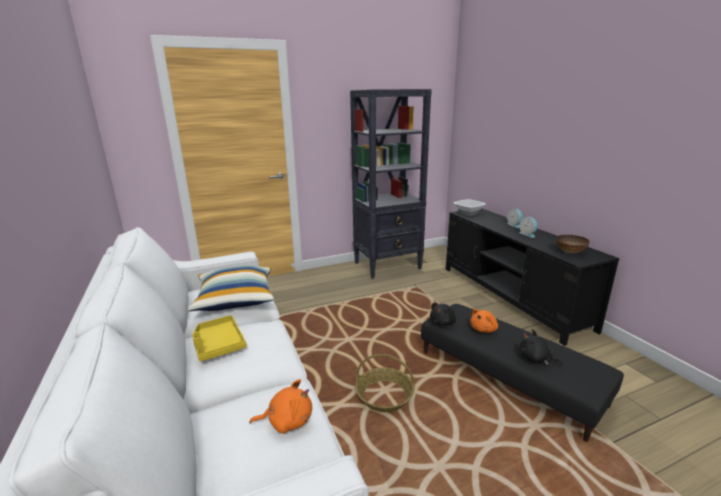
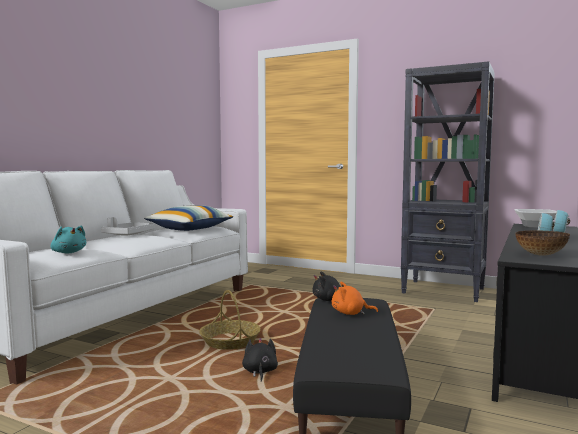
camera: 50 degrees right, 15 degrees down
yellow tray [192,315,247,361] -> grey tray [101,217,155,236]
orange plush toy [249,379,312,433] -> turquoise plush toy [51,225,86,253]
black plush toy [519,329,563,365] -> black plush toy moved to [242,338,278,382]

